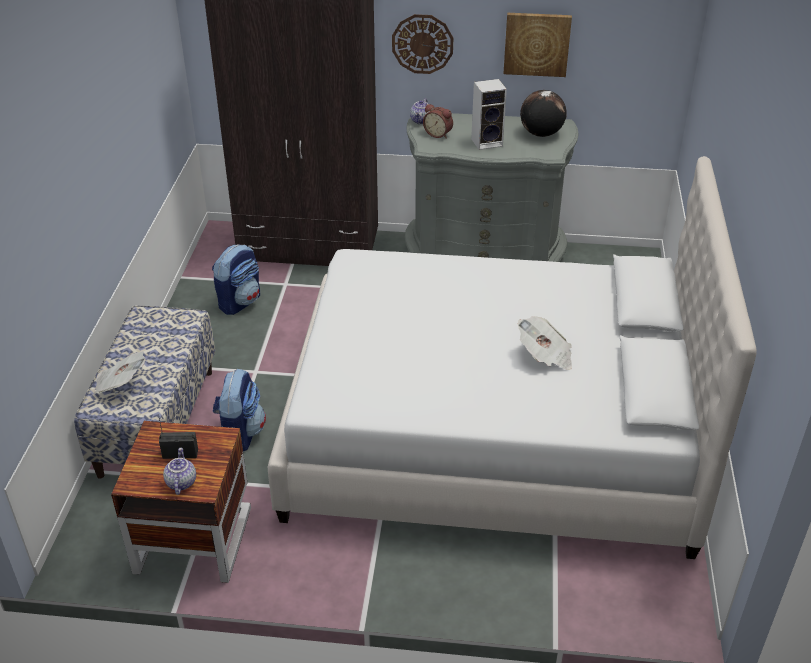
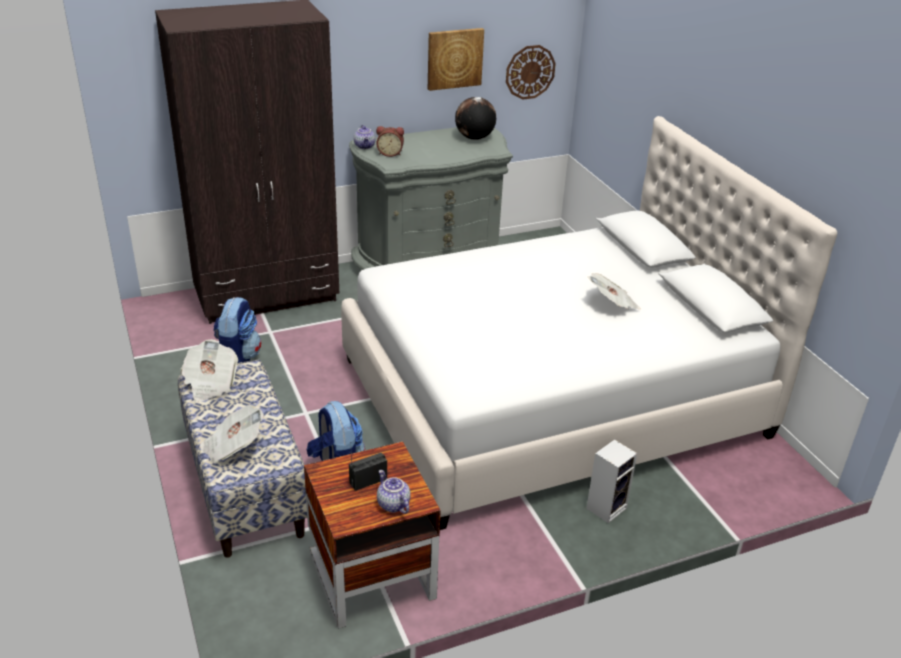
camera: 30 degrees left, 5 degrees down
wall clock [392,14,453,74] -> wall clock moved to [506,45,556,100]
speaker [471,79,507,150] -> speaker moved to [586,439,637,523]
none -> newspaper [181,339,238,402]

